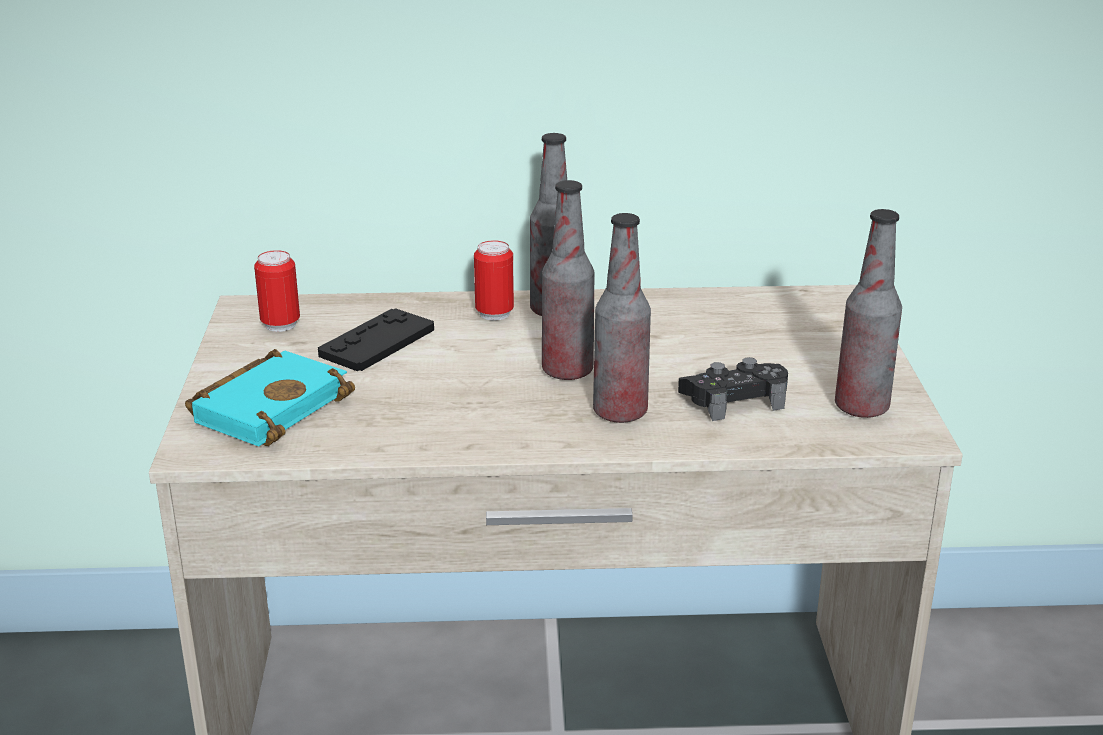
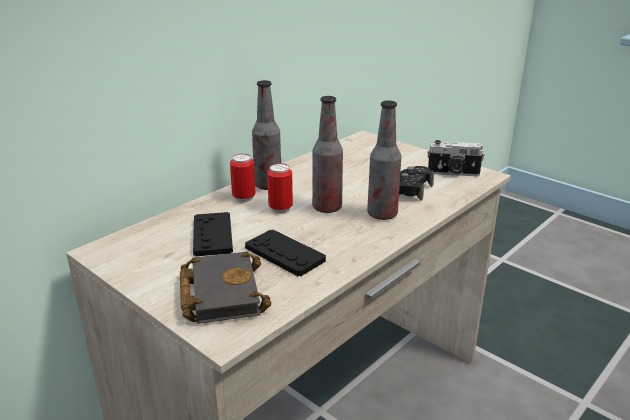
camera: 45 degrees left, 0 degrees up
turquoise book [185,349,355,447] -> black book [180,252,271,324]
can [254,250,300,332] -> can moved to [267,163,293,214]
bottle [835,209,902,418] -> camera [427,140,485,176]
none -> black game controller [245,230,326,276]

